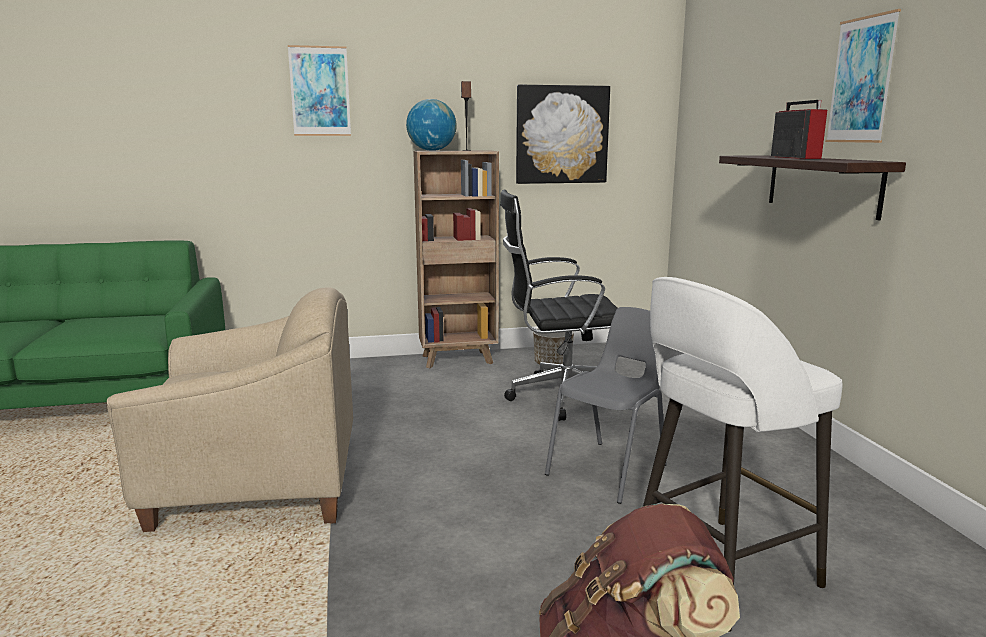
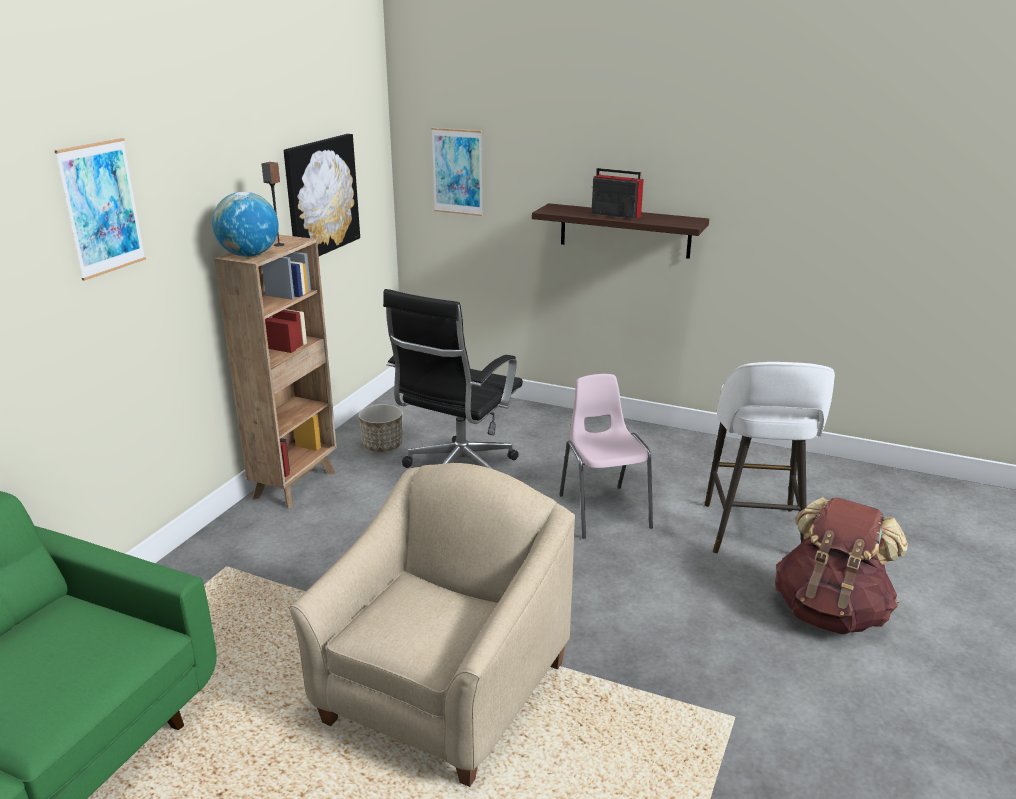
camera: 55 degrees left, 10 degrees up
grey chair [545,307,667,504] -> pink chair [559,374,653,539]
picture [825,9,901,143] -> picture moved to [431,128,483,216]

